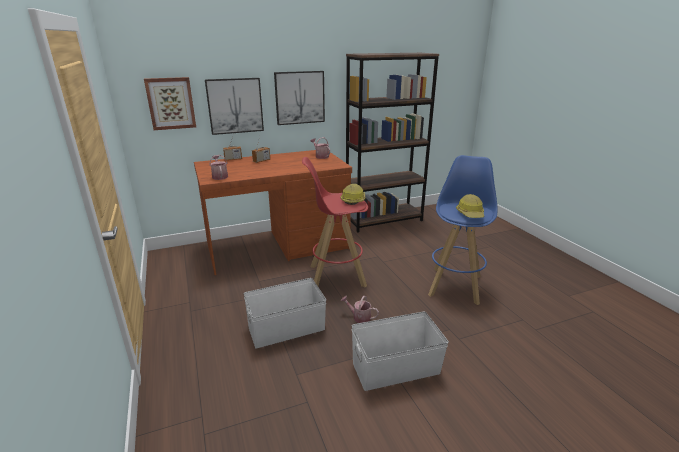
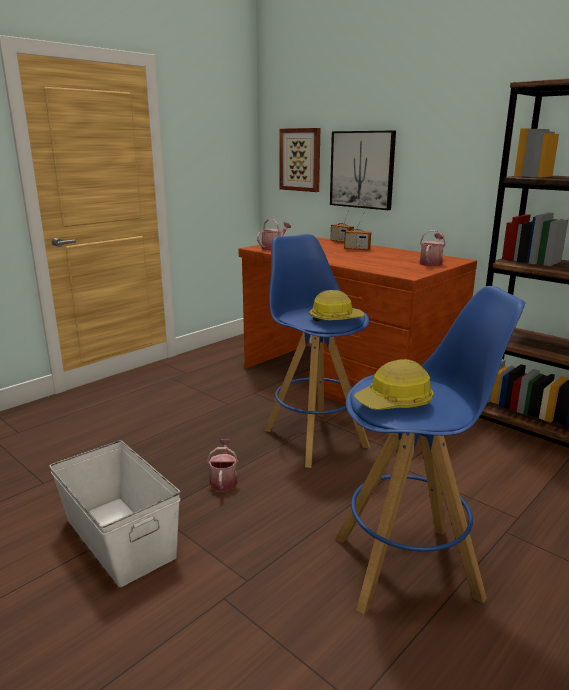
camera: 65 degrees right, 5 degrees down
white storage box [244,278,326,348] -> none
picture [274,71,325,125] -> none
red stool [302,157,368,287] -> blue stool [264,234,370,468]

